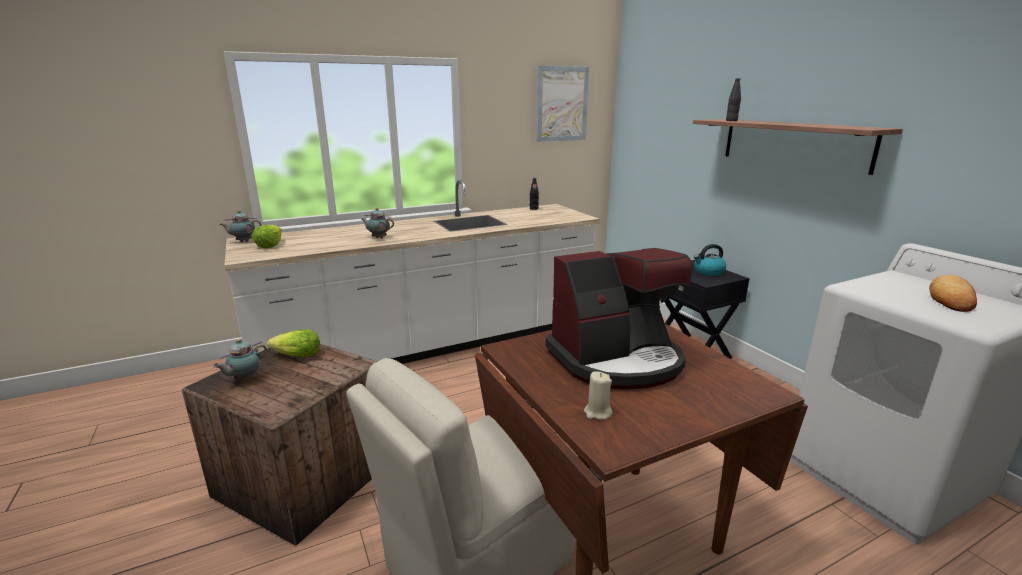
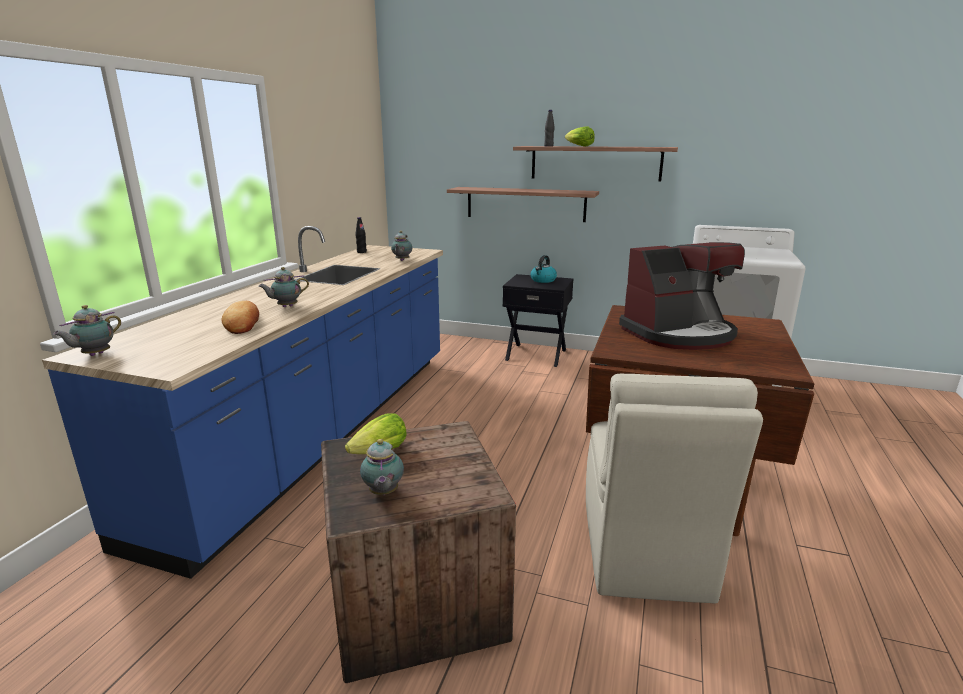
camera: 45 degrees left, 0 degrees up
white counter [225,180,600,364] -> blue counter [42,226,443,579]
lettuce [252,225,282,248] -> lettuce moved to [565,126,594,146]
picture [536,66,589,142] -> none
coffee machine [546,248,692,390] -> coffee machine turned 45 degrees clockwise [619,242,745,350]
beige candle [584,371,612,420] -> none
bread [929,275,977,312] -> bread moved to [221,301,259,334]
none -> teapot [391,231,412,261]
none -> shelf [447,187,599,222]

